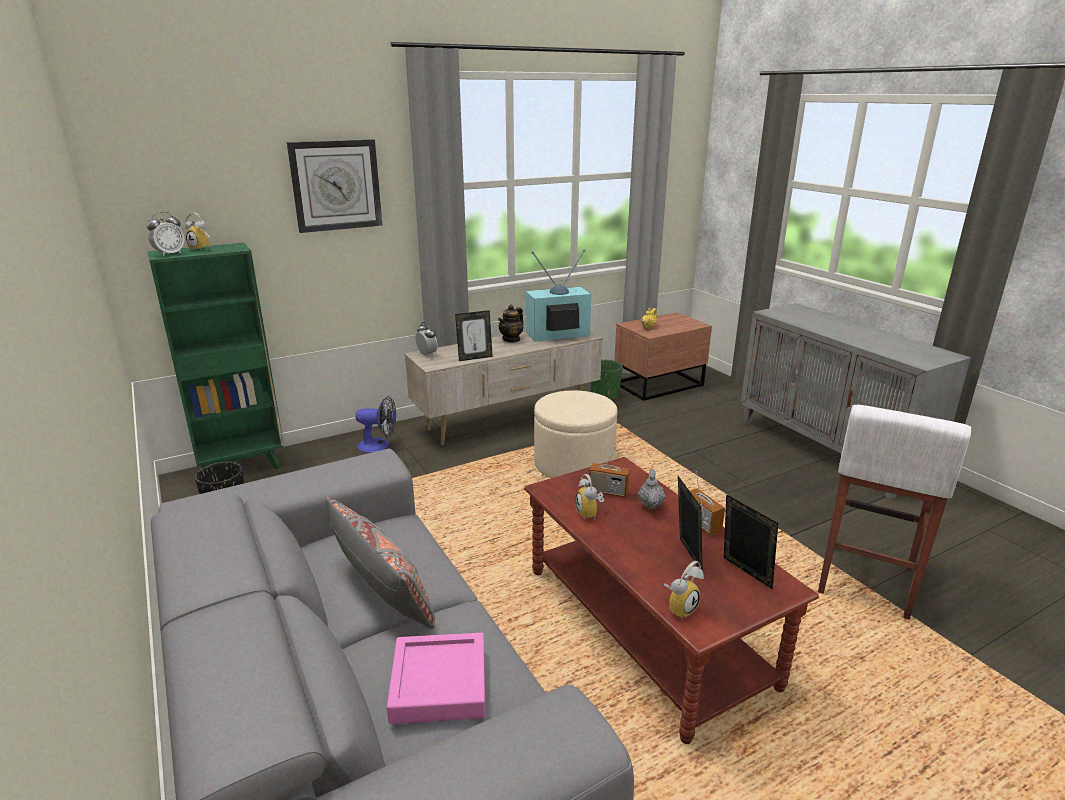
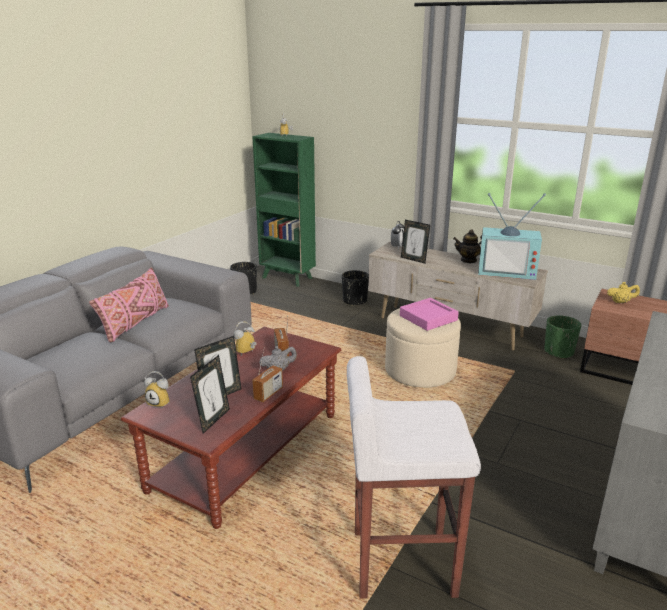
camera: 60 degrees right, 0 degrees up
alarm clock [147,212,185,257] -> none
wall clock [287,139,383,233] -> none
grey pillow [326,497,435,629] -> pink pillow [89,267,169,343]
fan [355,396,396,453] -> black planter [342,270,369,306]
pink tray [387,633,485,724] -> pink tray moved to [400,298,459,331]
television [526,249,591,341] -> television turned 150 degrees clockwise [478,193,546,280]

